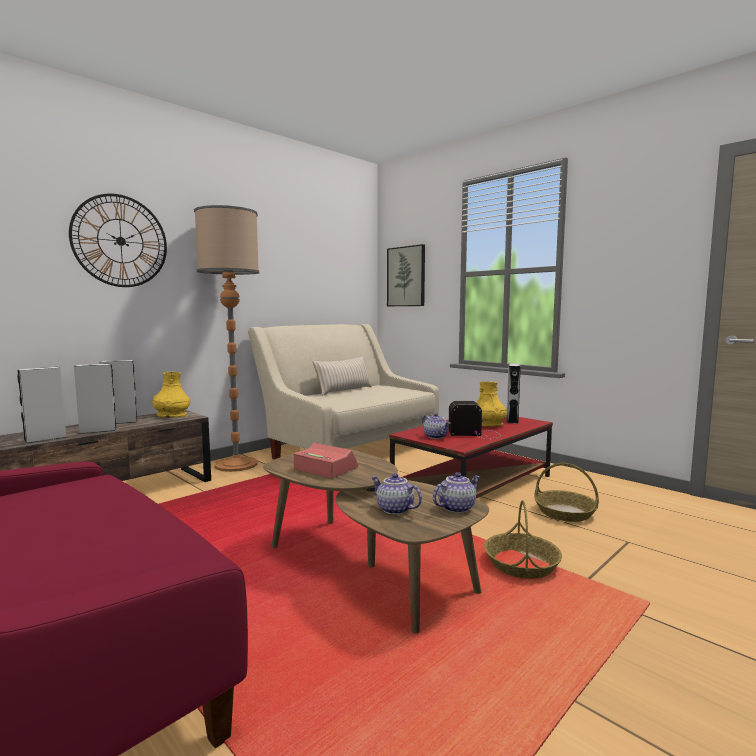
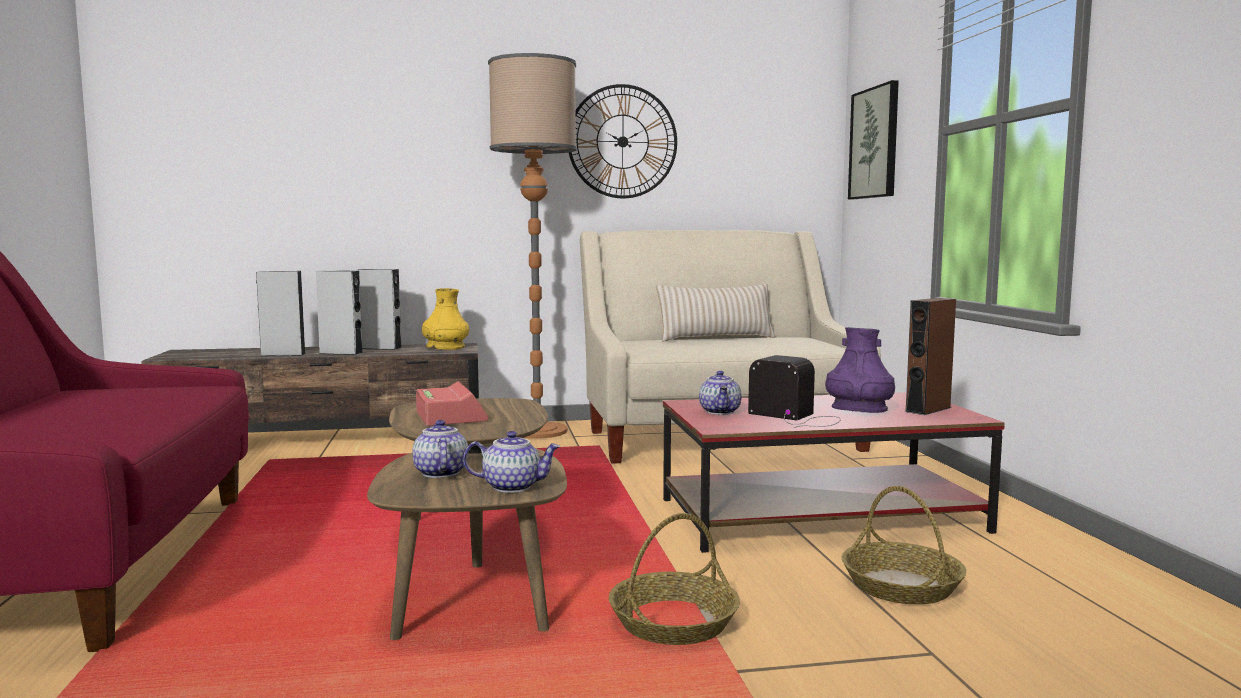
camera: 35 degrees right, 0 degrees up
wall clock [69,194,167,287] -> wall clock moved to [568,84,677,199]
yellow vase [476,382,507,427] -> purple vase [825,327,895,413]
grey speaker [506,363,521,424] -> brown speaker [905,298,956,415]

